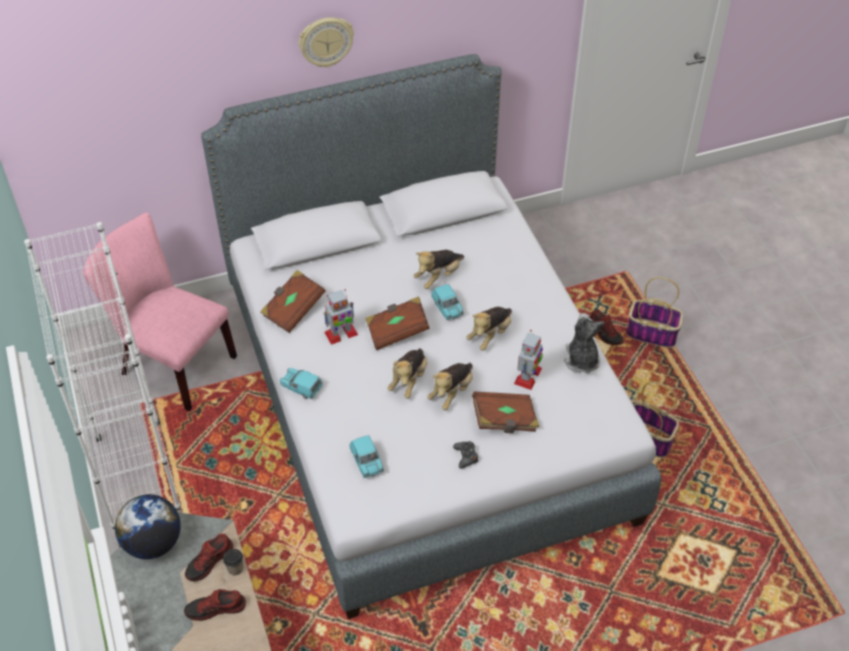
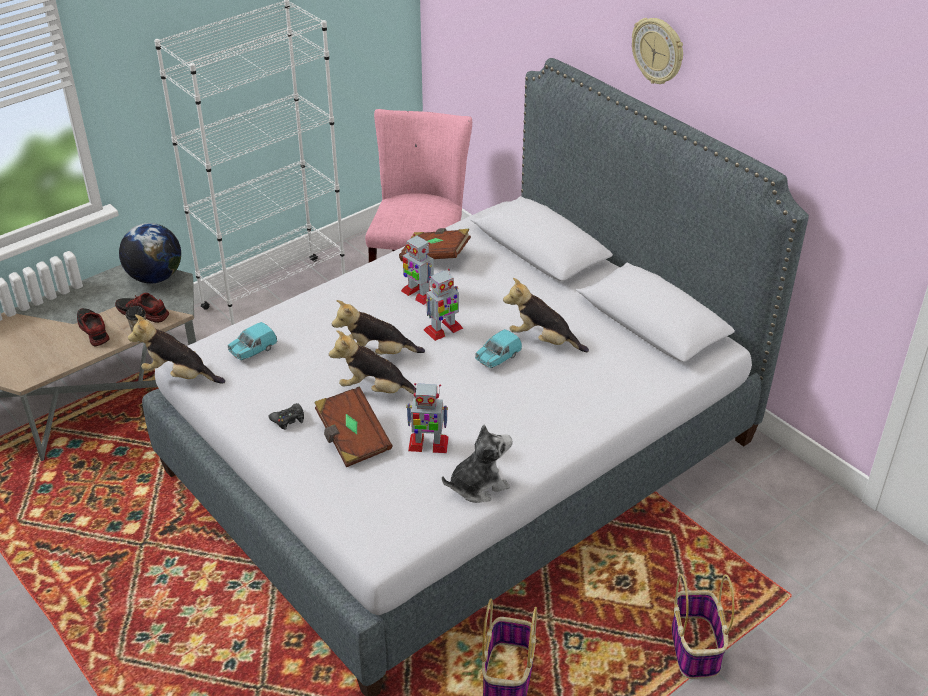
camera: 70 degrees right, 10 degrees down
turquoise toy car [280,368,323,399] -> none
brown book [365,296,430,350] -> toy robot [424,269,463,341]
plush toy [466,307,512,351] -> plush toy moved to [128,314,225,384]
shoe [590,310,624,345] -> none

